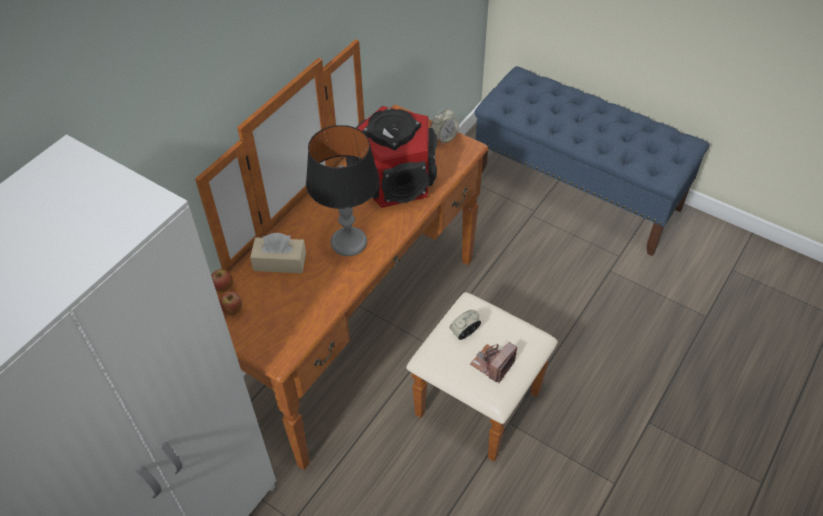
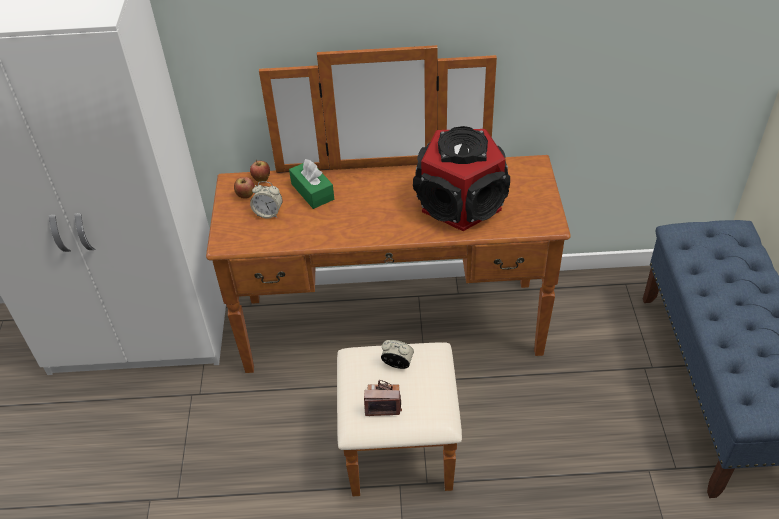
camera: 55 degrees right, 5 degrees down
beige tissue box [250,233,306,273] -> green tissue box [289,159,334,209]
table lamp [306,125,379,256] -> none
alarm clock [431,107,459,145] -> alarm clock moved to [250,181,282,218]

